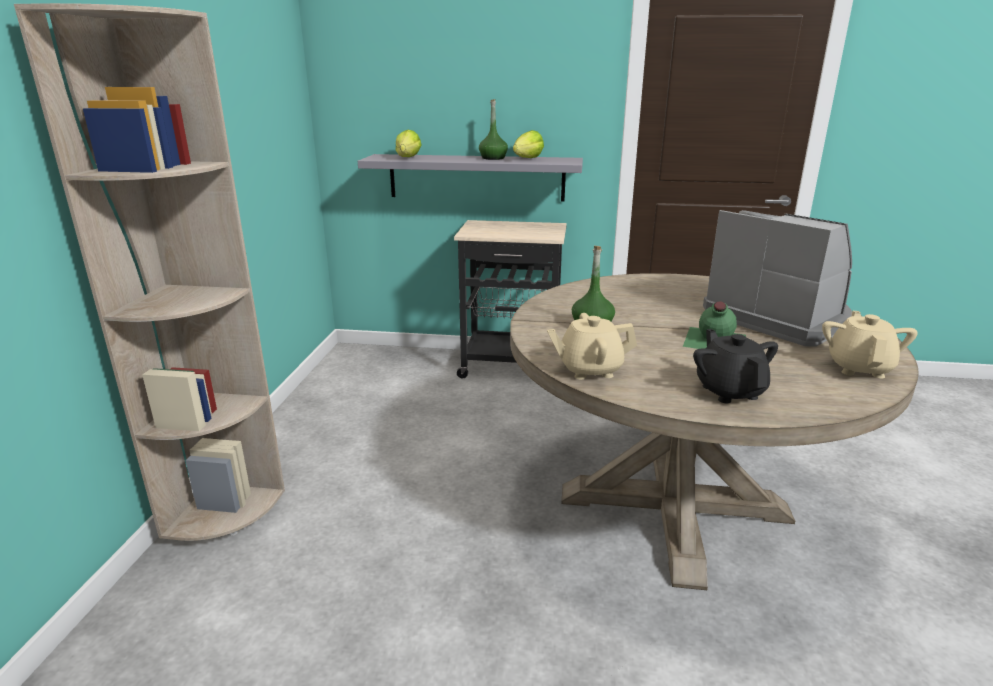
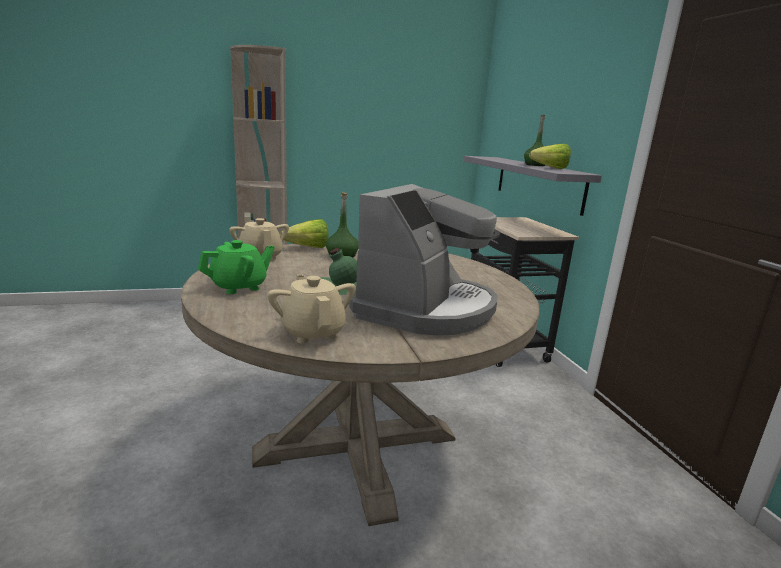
camera: 65 degrees right, 5 degrees down
lettuce [395,130,421,157] -> lettuce moved to [280,219,328,248]
black teapot [693,329,778,403] -> green teapot [198,240,275,294]
beige teapot [822,311,918,378] -> beige teapot turned 105 degrees counterclockwise [267,274,356,344]

